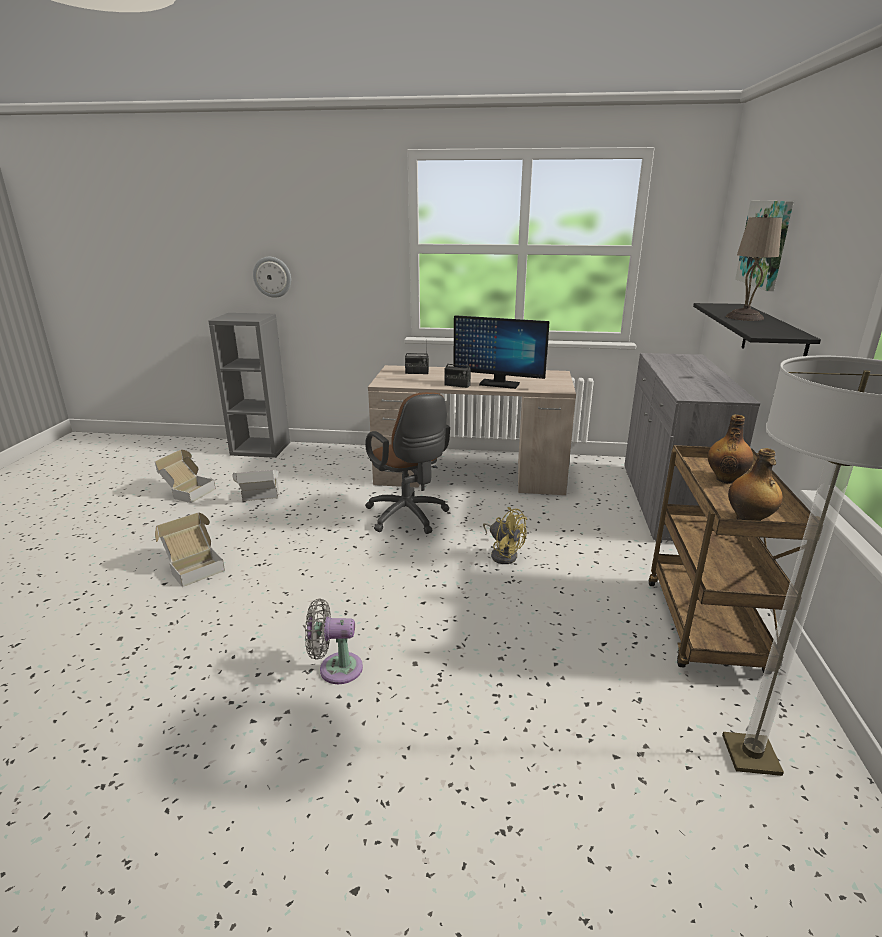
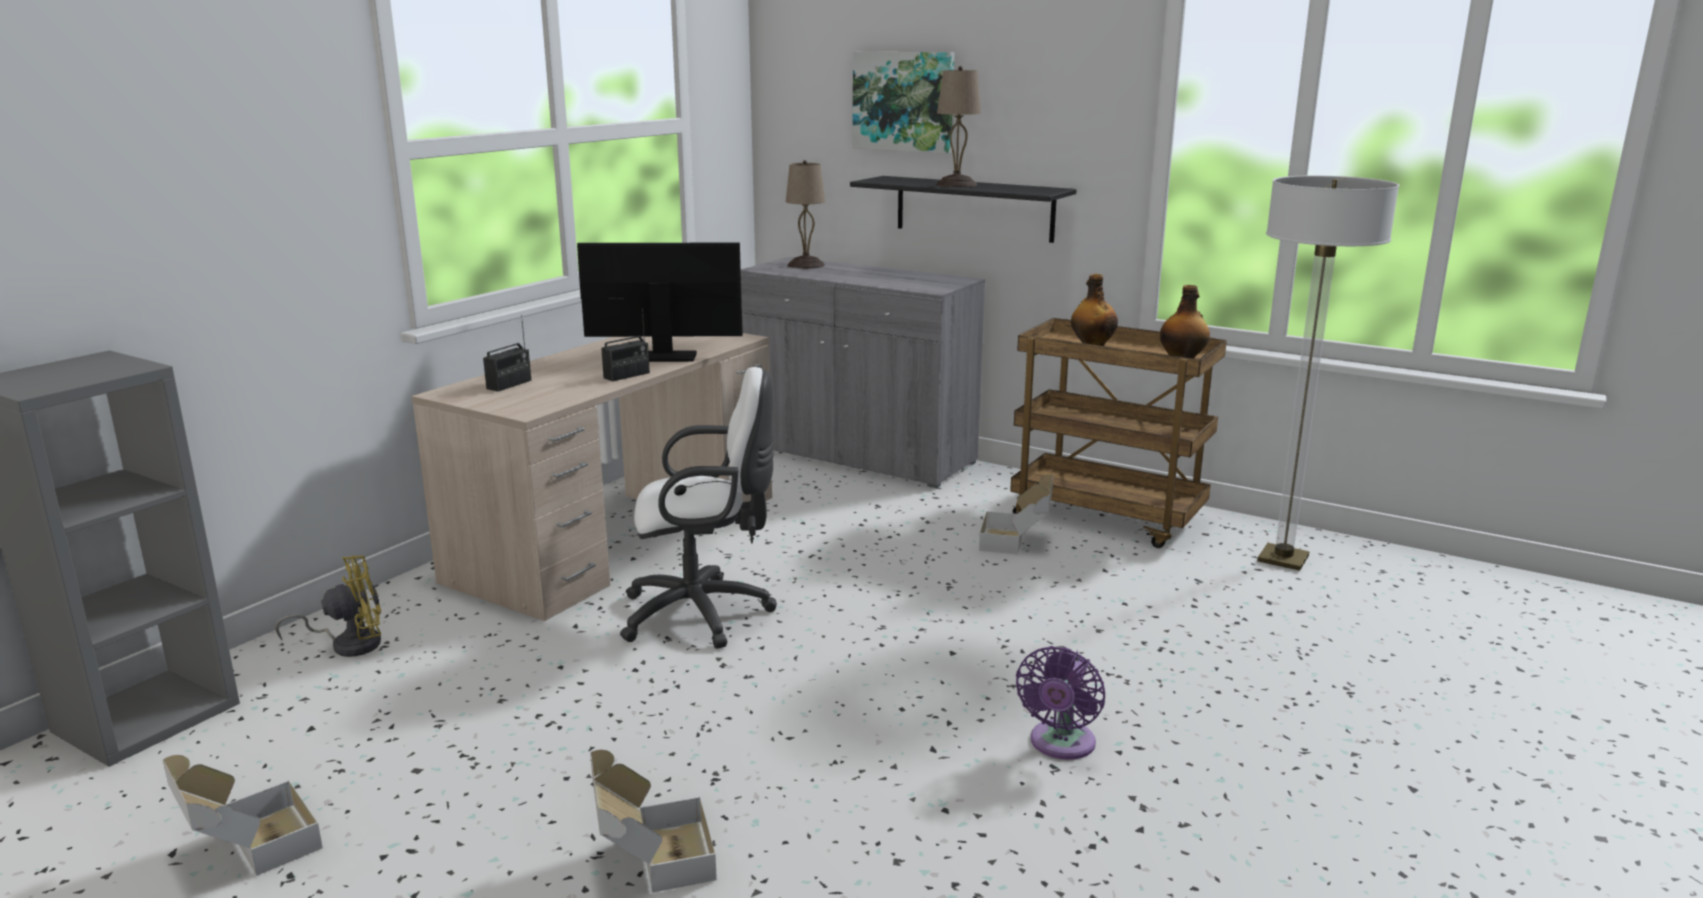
camera: 65 degrees left, 5 degrees down
cardboard box [232,469,279,501] -> cardboard box moved to [979,474,1054,554]
wall clock [253,257,291,298] -> none
grey fan [305,599,363,684] -> purple fan [1016,646,1105,760]
brown office chair [365,392,450,534] -> white office chair [620,367,777,649]
monitor [453,315,550,389] -> monitor turned 135 degrees counterclockwise [577,243,743,362]
yellow fan [483,507,527,564] -> yellow fan moved to [275,556,381,657]
none -> beige table lamp [786,160,825,269]

